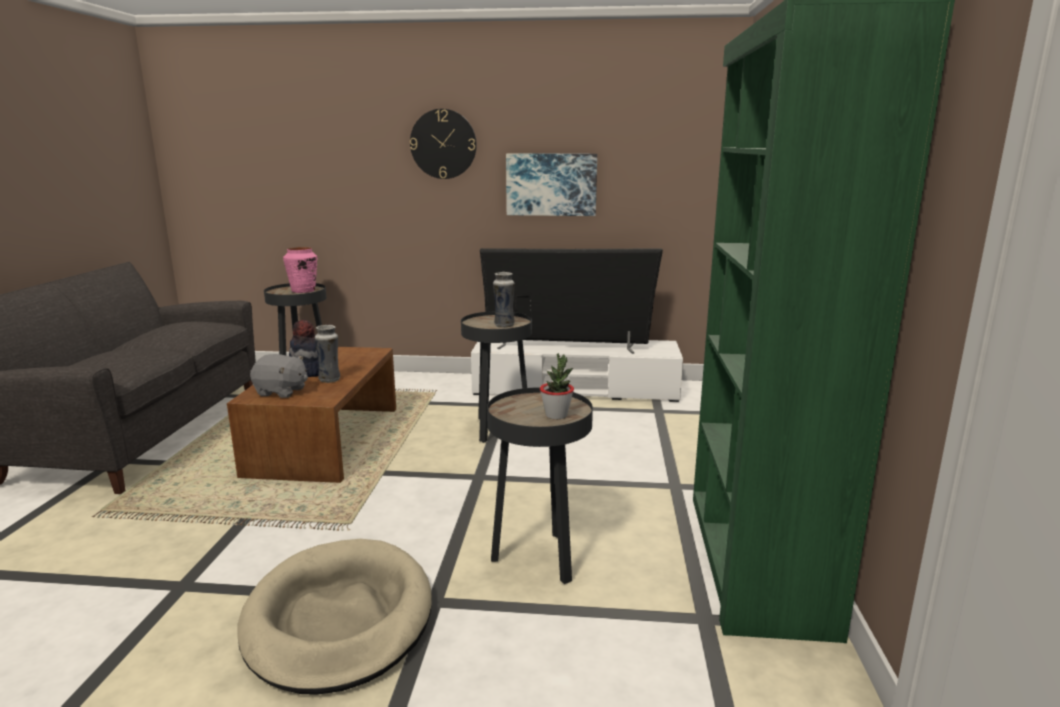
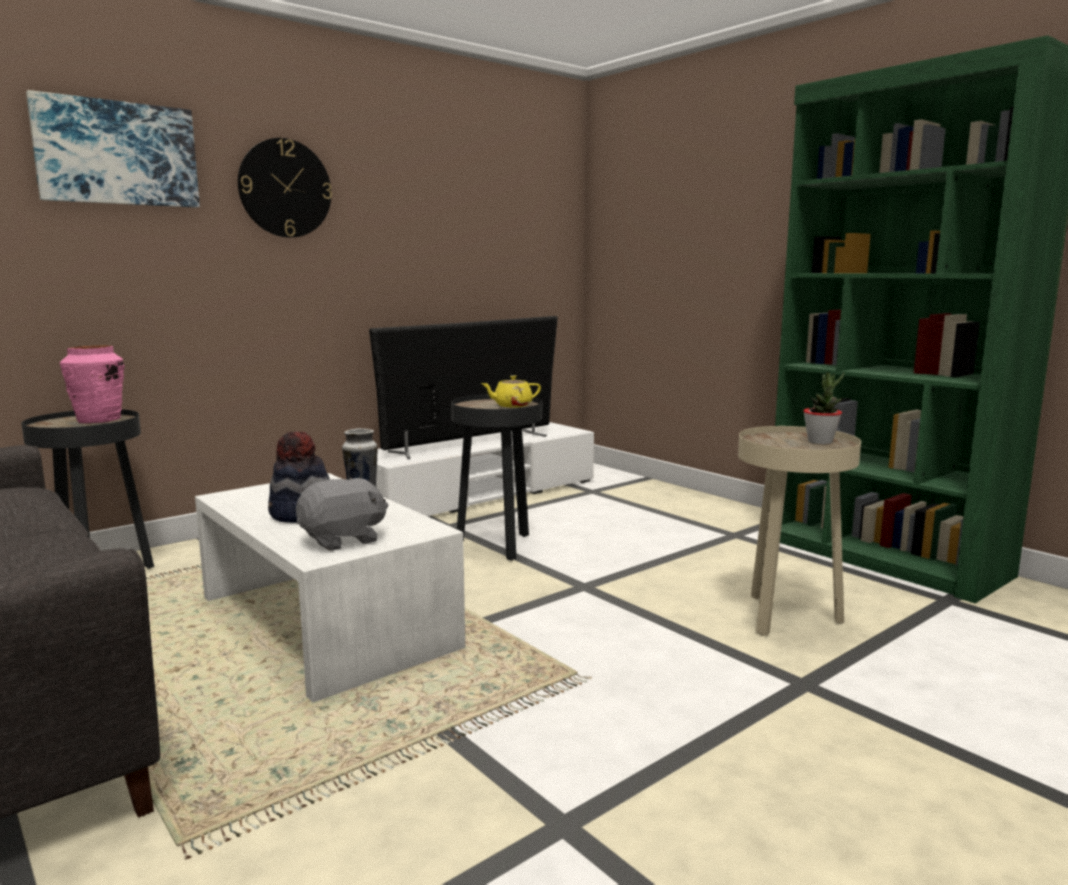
camera: 45 degrees left, 5 degrees down
brown coffee table [227,347,396,483] -> white coffee table [195,473,465,703]
beige dog bed [238,539,432,695] -> none
black side table [487,387,593,584] -> beige side table [738,426,861,636]
vase [493,272,515,328] -> yellow teapot [481,375,541,408]
picture [506,153,597,216] -> picture moved to [26,90,200,208]

